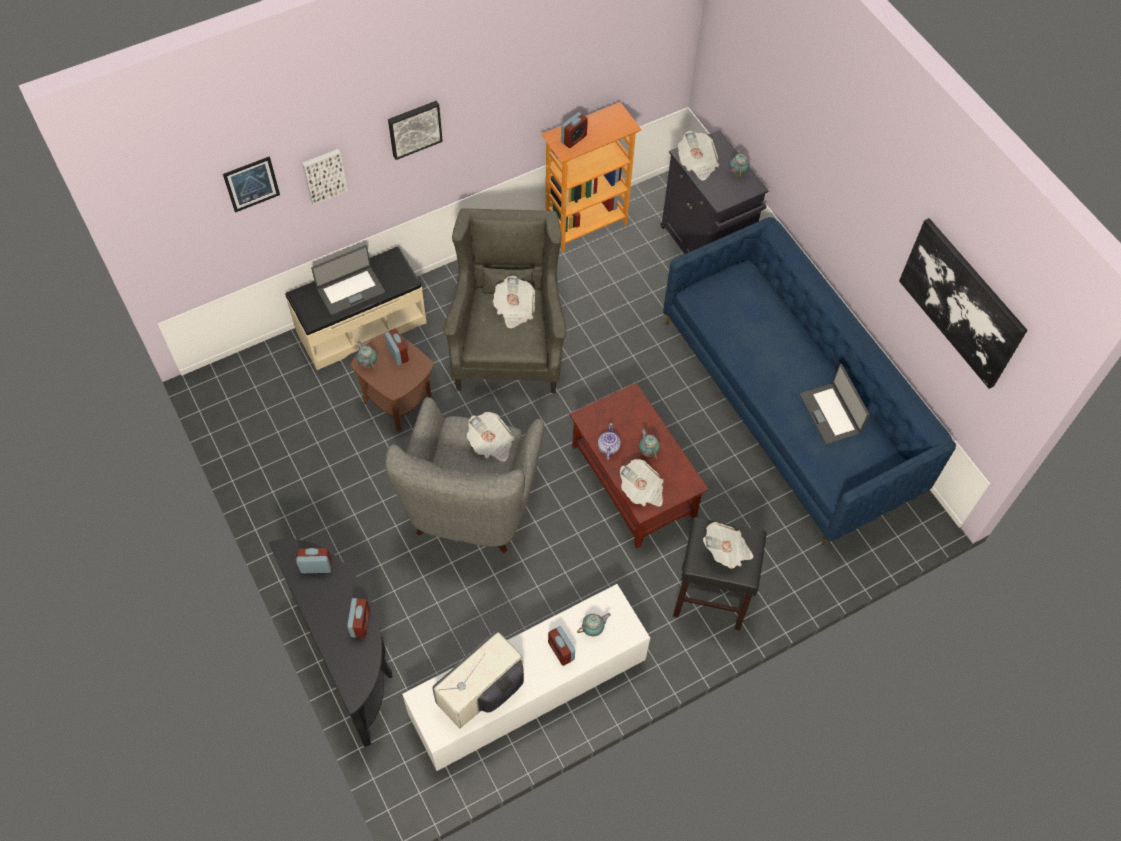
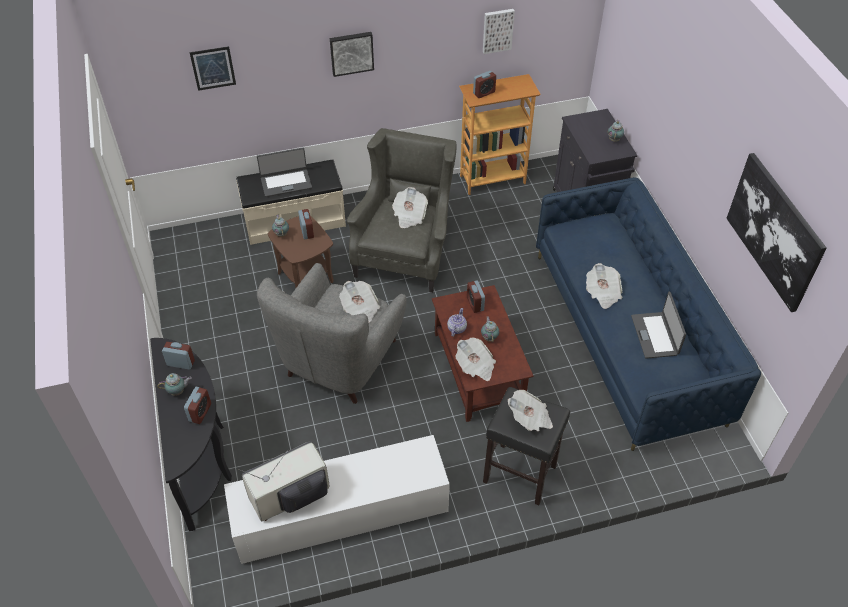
camera: 15 degrees right, 10 degrees down
picture [302,149,348,205] -> picture moved to [483,9,515,54]
alarm clock [548,626,575,666] -> alarm clock moved to [467,281,485,313]
teapot [577,613,611,636] -> teapot moved to [157,373,192,396]
newspaper [678,131,719,181] -> newspaper moved to [586,263,623,309]

